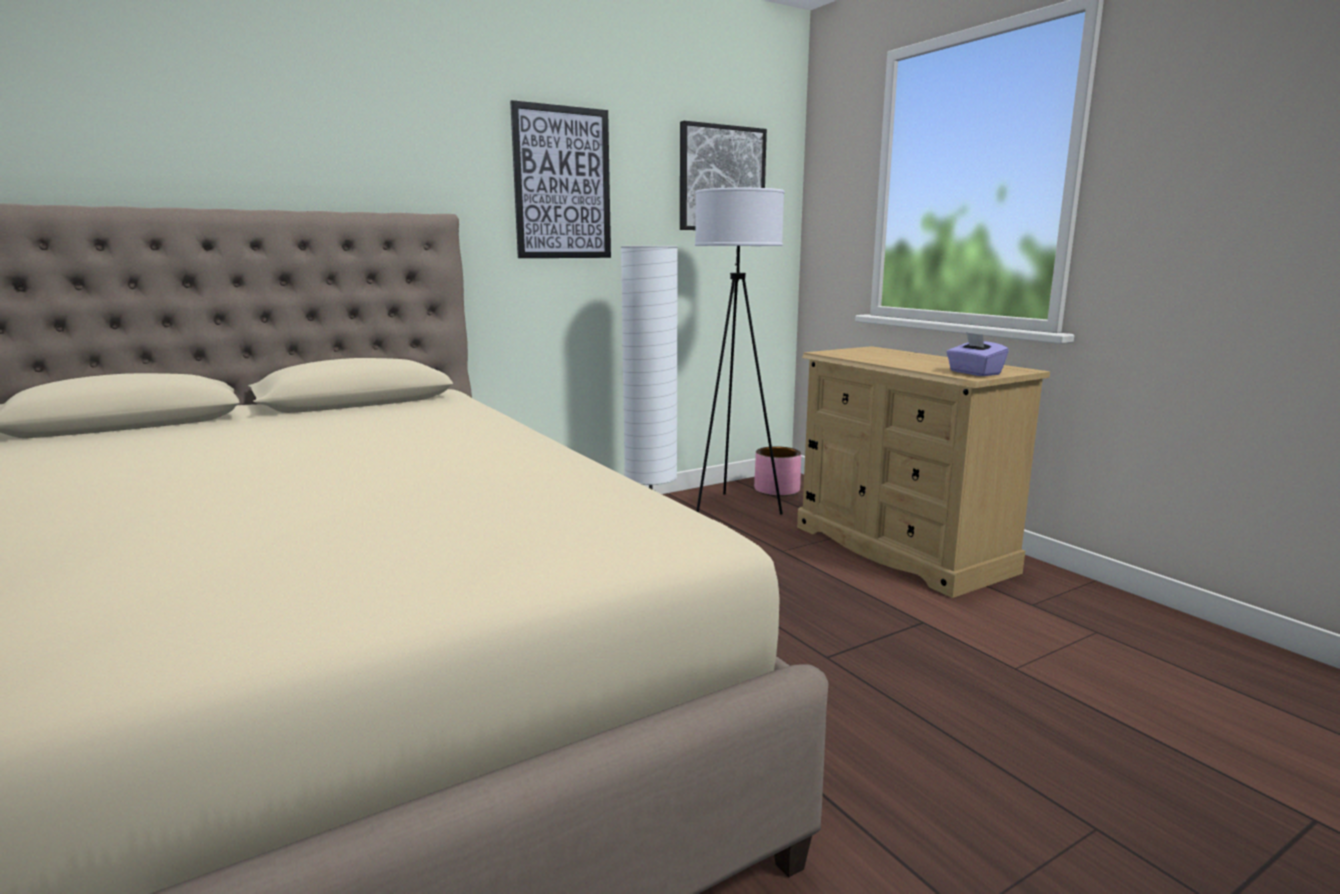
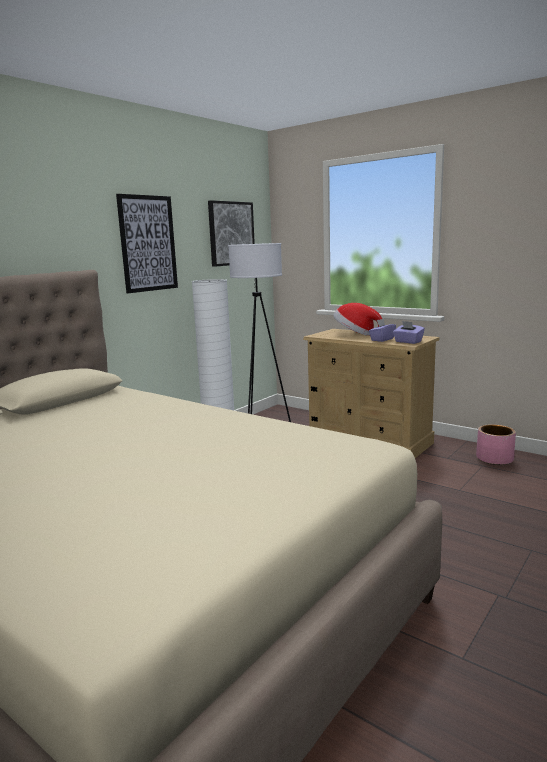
camera: 20 degrees left, 0 degrees up
pink planter [754,446,801,497] -> pink planter moved to [476,424,516,465]
none -> hat [334,303,382,336]
none -> purple tissue box [369,318,396,342]

